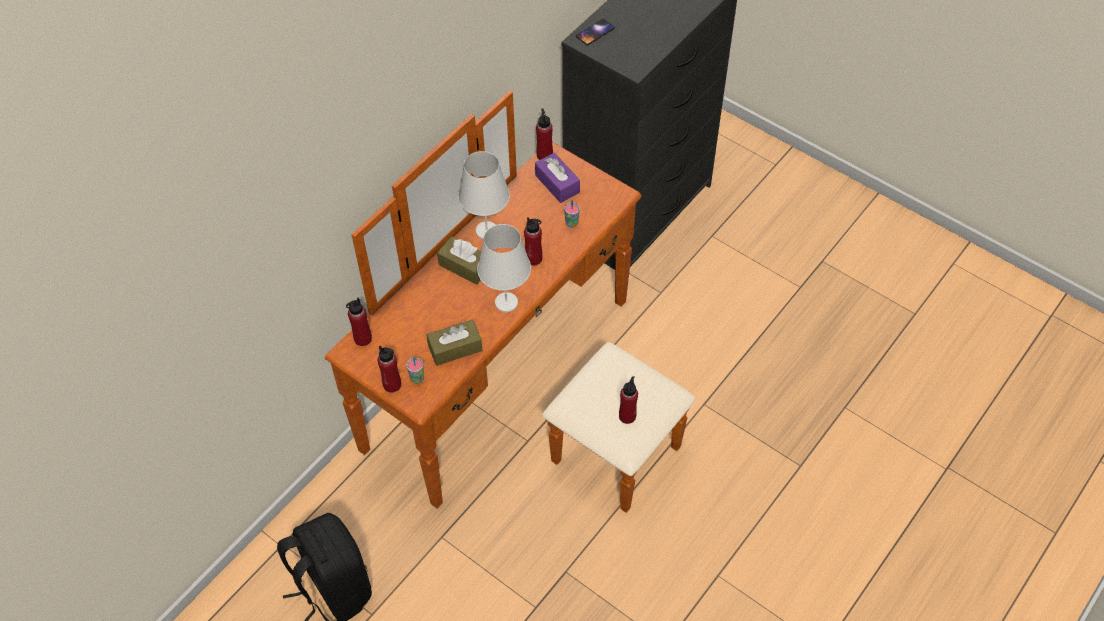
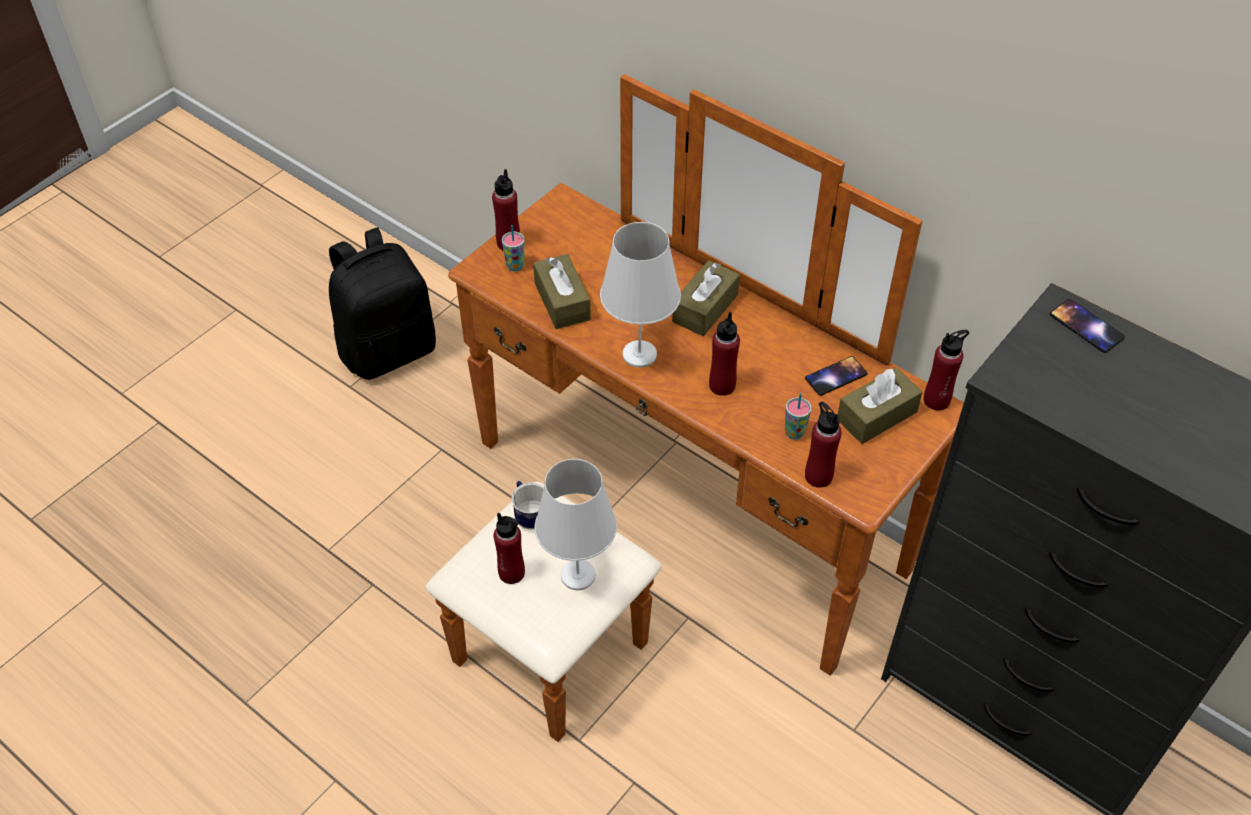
camera: 90 degrees right, 5 degrees down
red bottle [346,297,372,346] -> red bottle moved to [805,401,842,488]
white table lamp [458,151,510,239] -> white table lamp moved to [535,459,617,590]
purple tissue box [535,153,580,203] -> brown tissue box [838,368,923,444]
none -> mug [512,481,544,530]
none -> phone [805,356,868,396]

